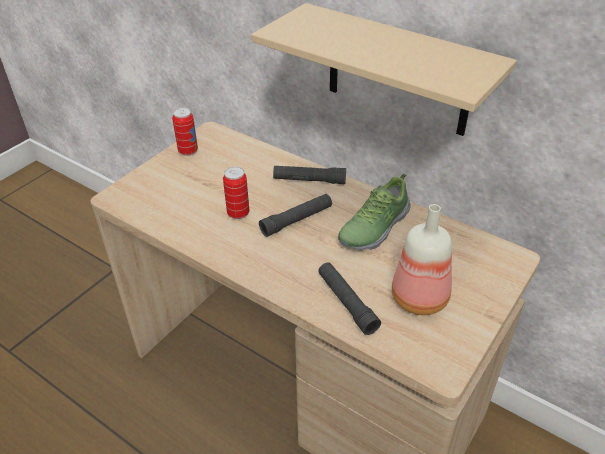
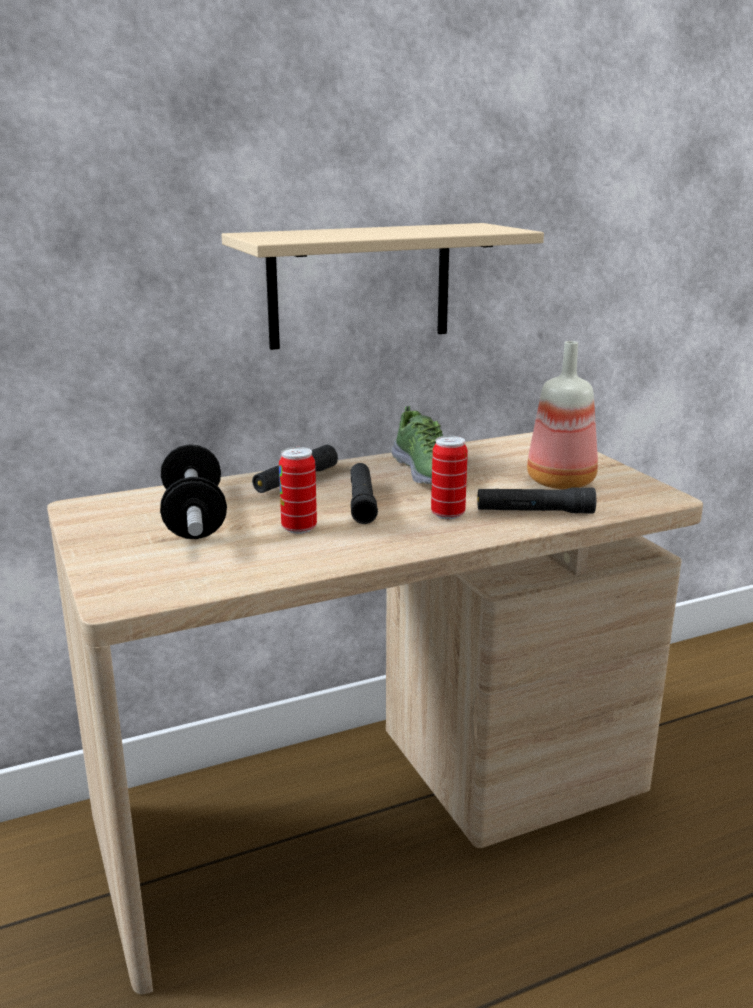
camera: 60 degrees left, 20 degrees down
can [172,107,198,156] -> can moved to [431,436,468,519]
none -> dumbbell [160,444,227,539]

